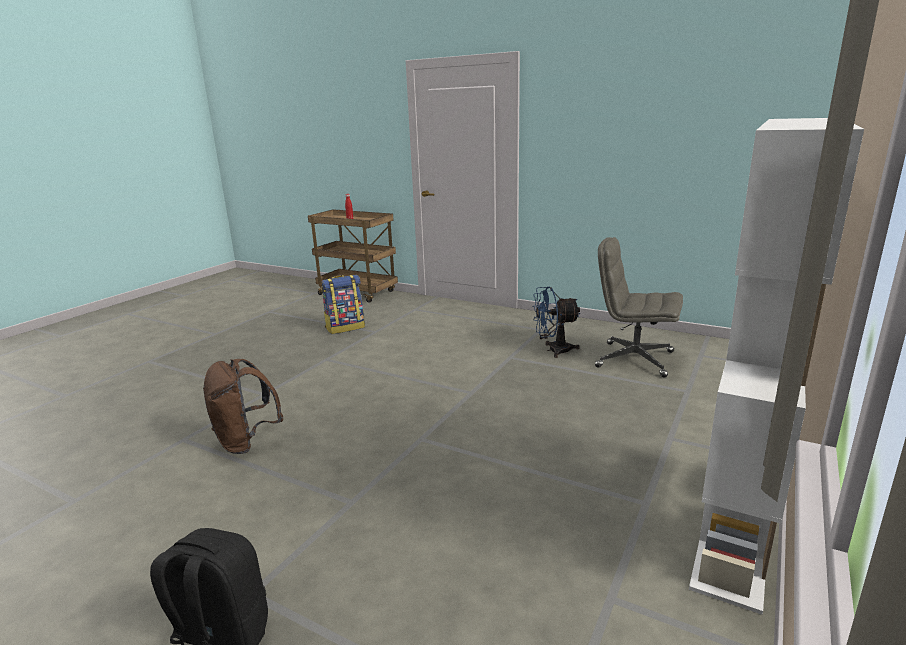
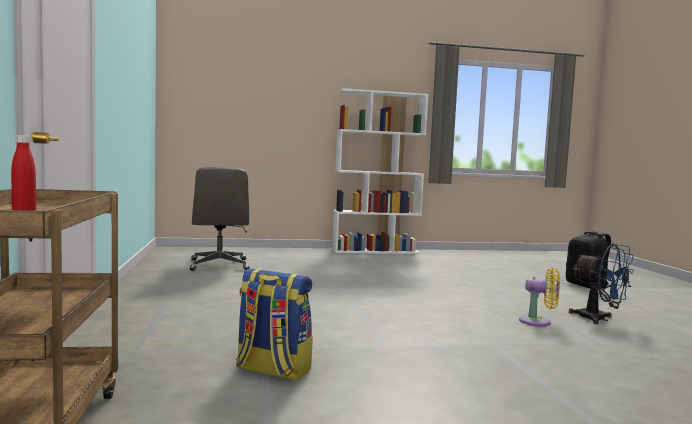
camera: 130 degrees left, 15 degrees down
brown backpack [203,359,284,454] -> yellow fan [519,267,560,327]
blue fan [532,286,581,358] -> blue fan moved to [569,243,634,324]

